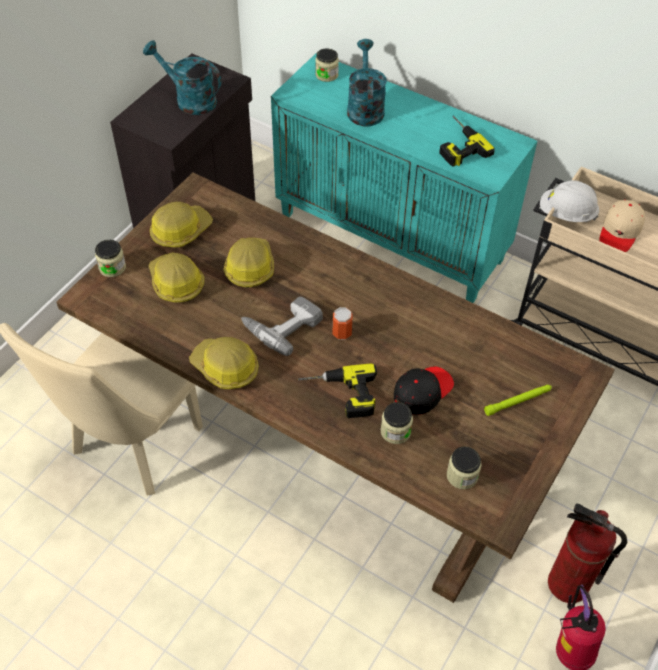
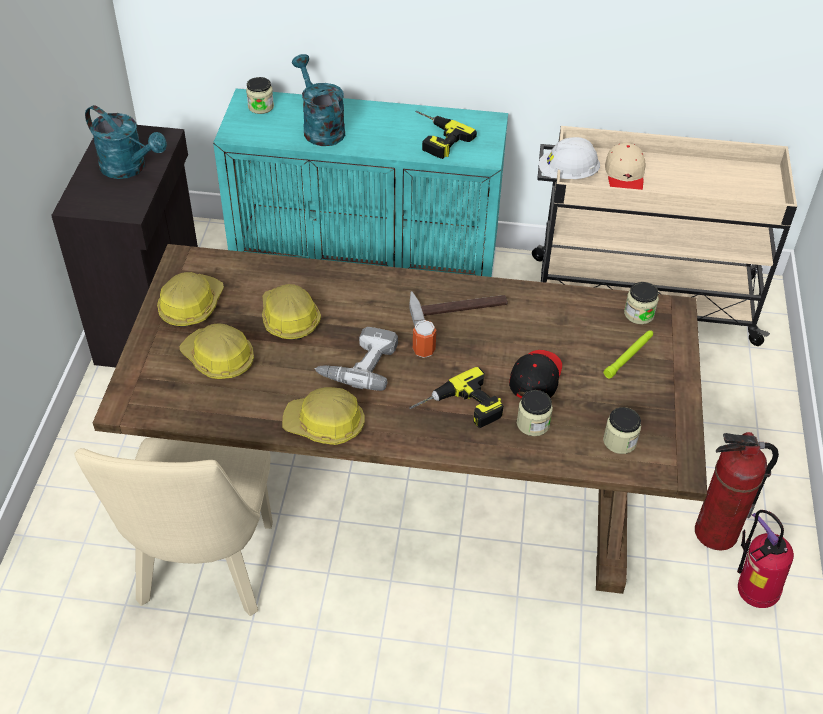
camera: 25 degrees left, 5 degrees down
jar [95,240,126,277] -> jar moved to [624,282,659,324]
turquoise watering can [143,40,222,115] -> turquoise watering can turned 150 degrees counterclockwise [85,105,167,179]
none -> hammer [410,291,508,326]

